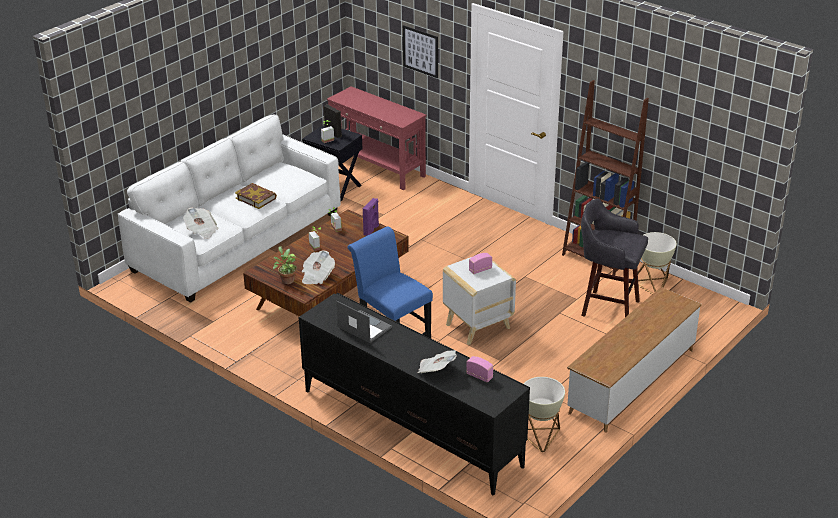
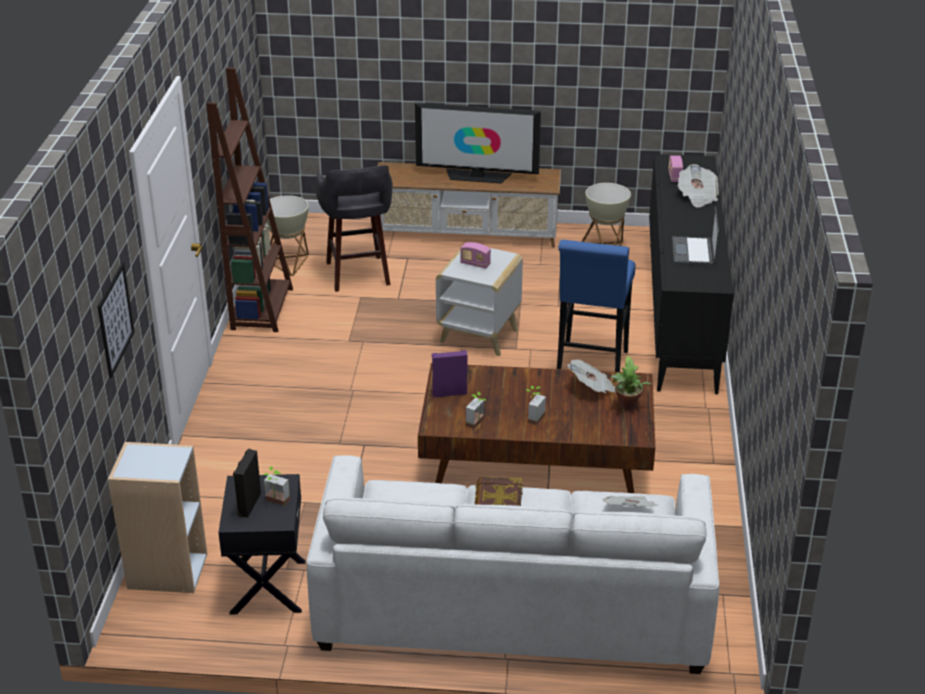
camera: 125 degrees left, 0 degrees up
red console table [327,86,427,190] -> bookcase [108,442,207,593]
none -> television [415,103,541,183]

